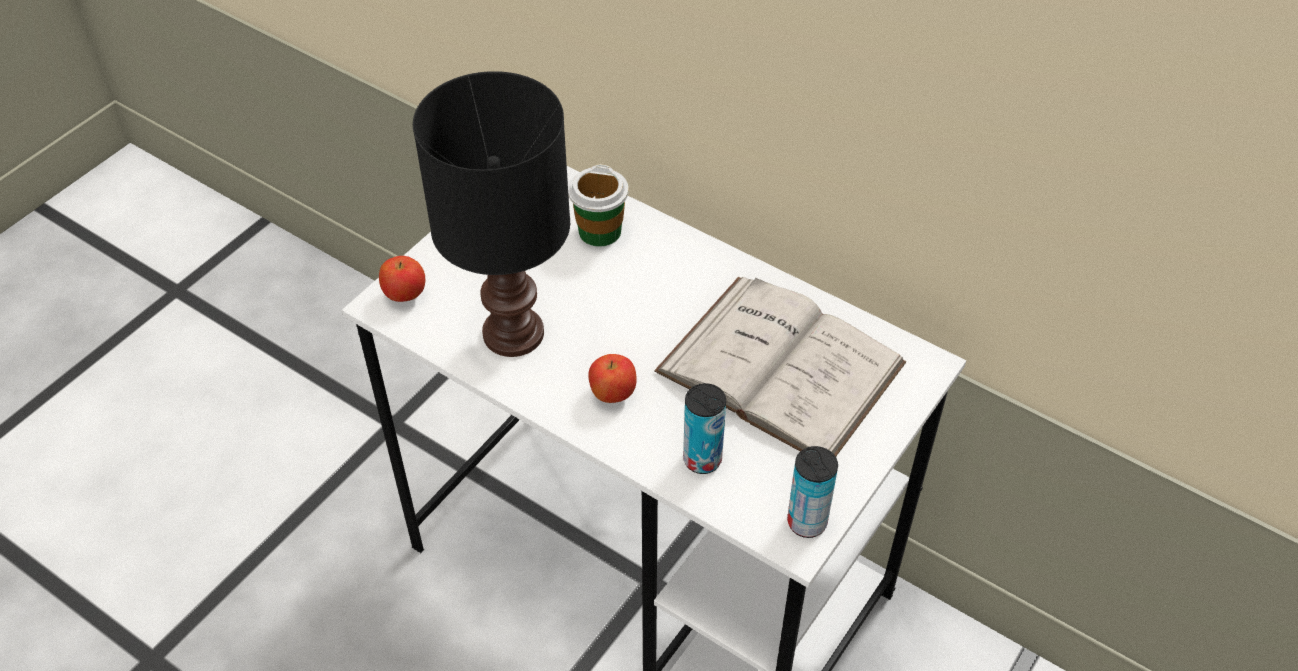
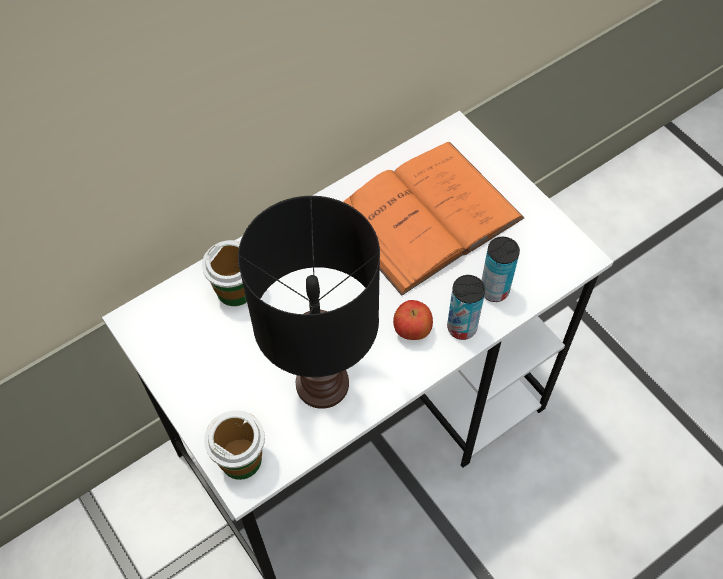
camera: 70 degrees left, 10 degrees up
apple [379,256,425,302] -> cup [204,410,265,480]
white book [654,277,906,457] -> orange book [343,142,525,296]
can [787,446,838,538] -> can moved to [447,275,485,340]

